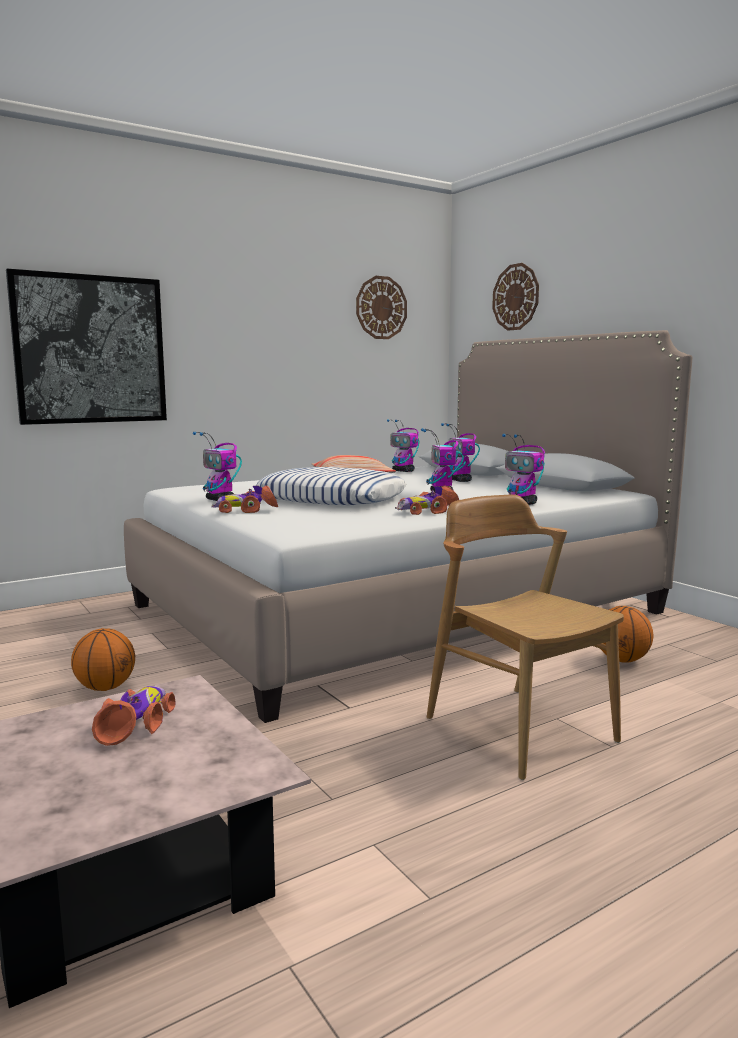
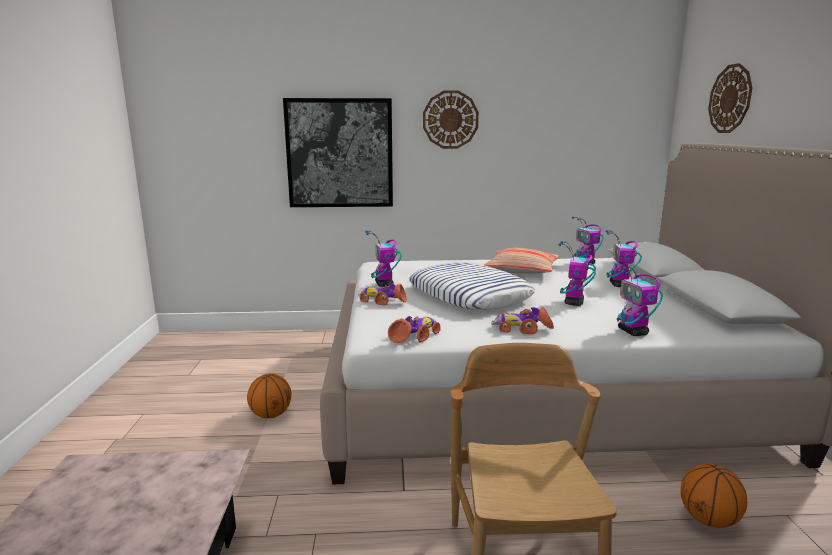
camera: 30 degrees right, 5 degrees up
toy car [92,686,176,746] -> toy car moved to [388,316,440,343]
wall clock [356,276,407,339] -> wall clock moved to [423,91,479,149]

